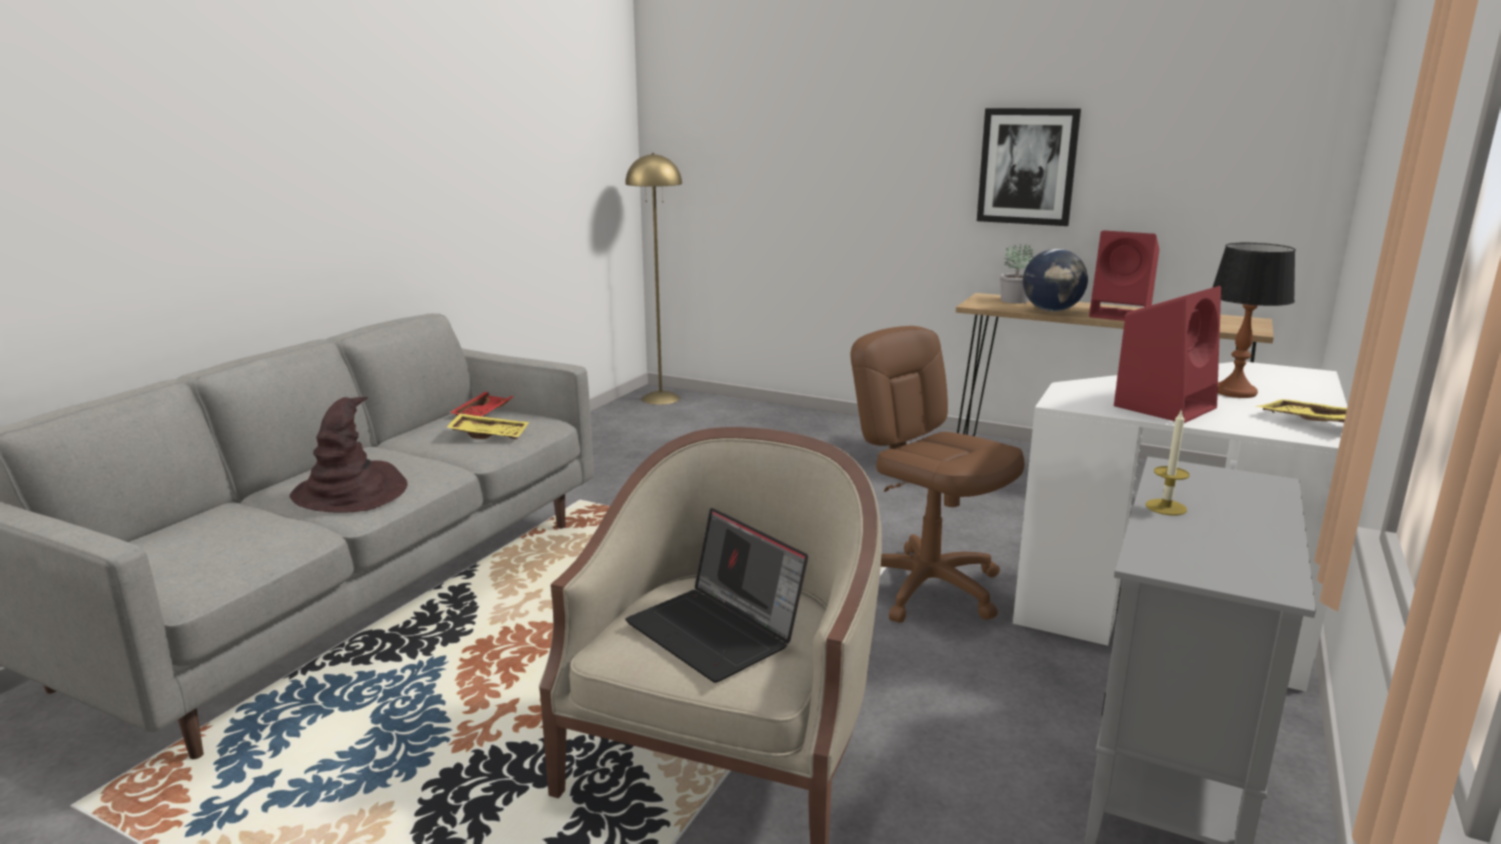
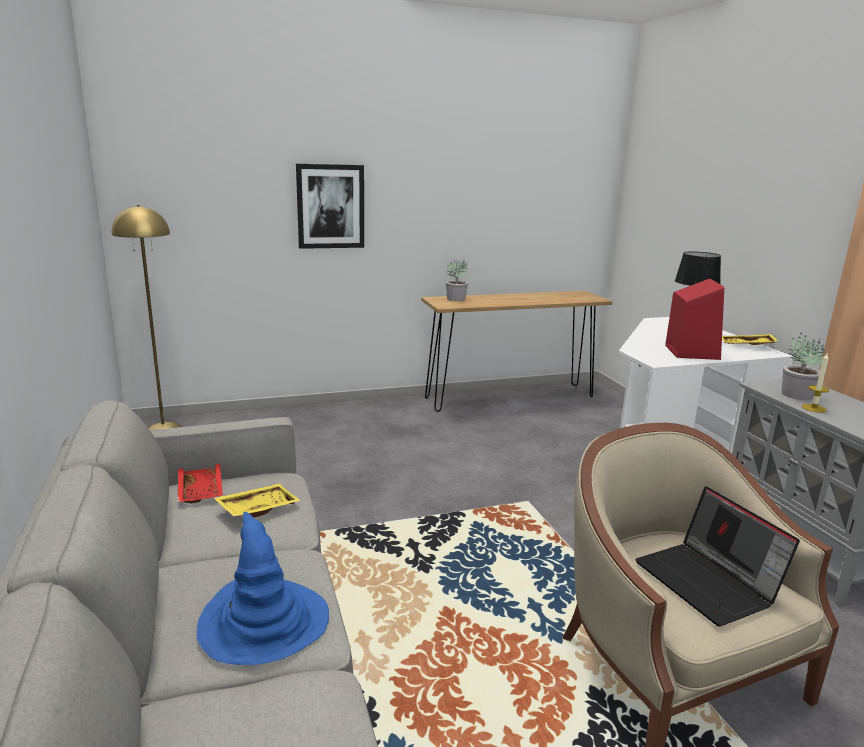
camera: 45 degrees left, 0 degrees up
brown hat [290,397,408,513] -> blue hat [196,512,329,665]
laptop [625,508,808,683] -> laptop turned 60 degrees clockwise [635,486,800,626]
brown office chair [851,326,1025,623] -> none
picture [977,108,1081,226] -> picture moved to [296,164,364,249]
globe [1023,249,1088,312] -> none
red speaker [1089,230,1159,321] -> none
none -> potted plant [782,332,826,400]

